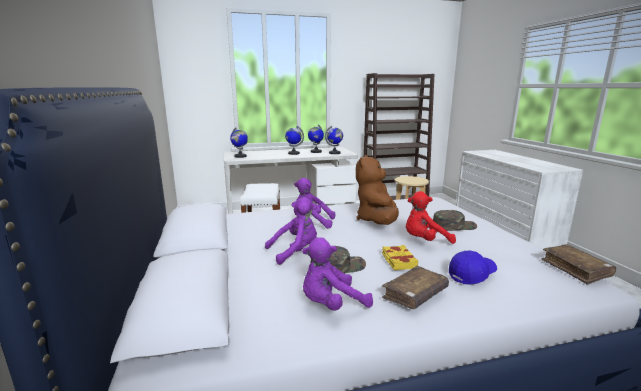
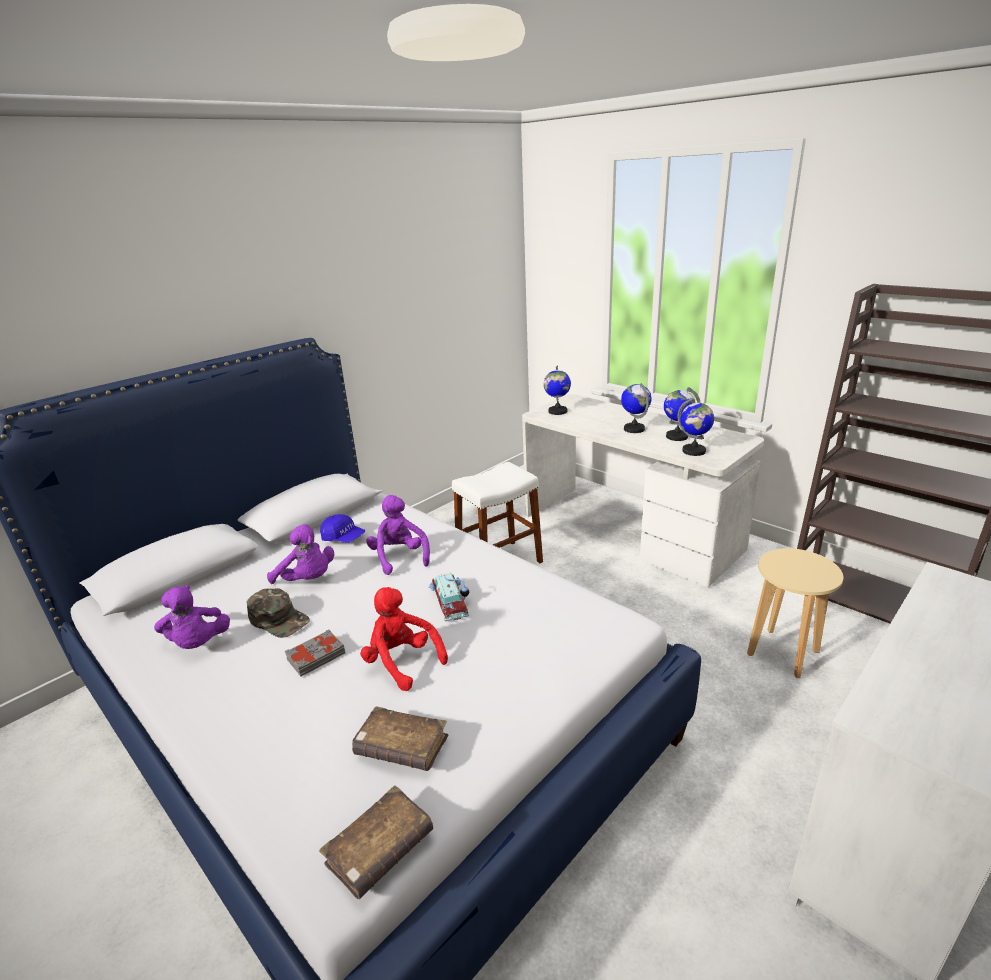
camera: 60 degrees right, 10 degrees up
purple plush toy [302,237,373,311] -> purple plush toy turned 150 degrees counterclockwise [154,585,230,649]
brown plush toy [356,155,399,225] -> toy car [429,572,469,621]
yellow book [382,245,418,270] -> grey book [285,630,345,676]
brown book [382,266,449,309] -> brown book moved to [352,706,449,771]
green cap [433,210,477,231] -> none
blue cap [449,251,497,285] -> blue cap moved to [320,514,365,543]

